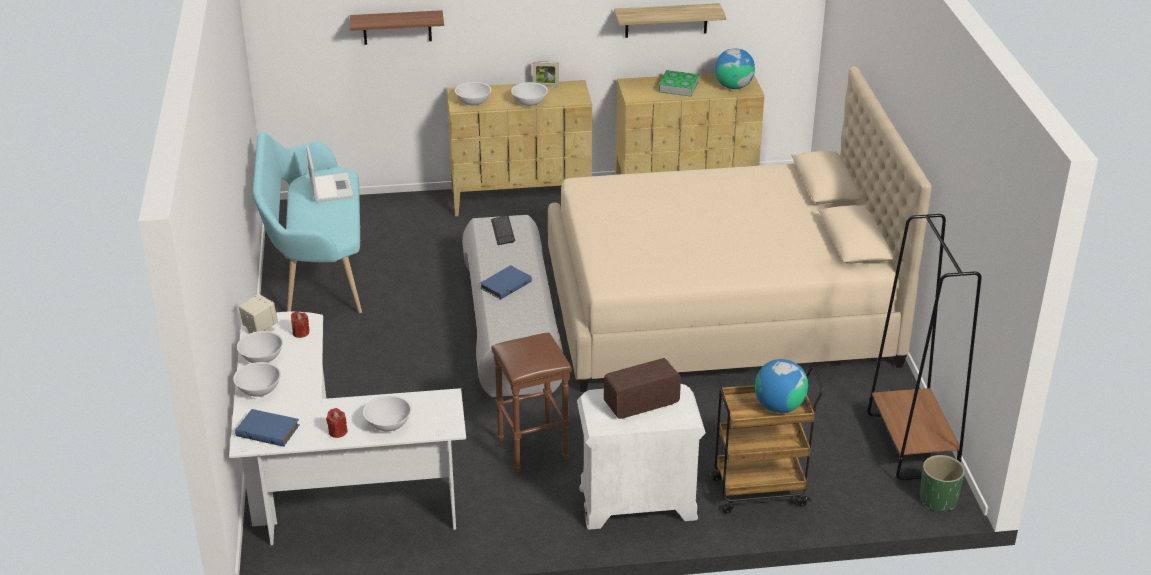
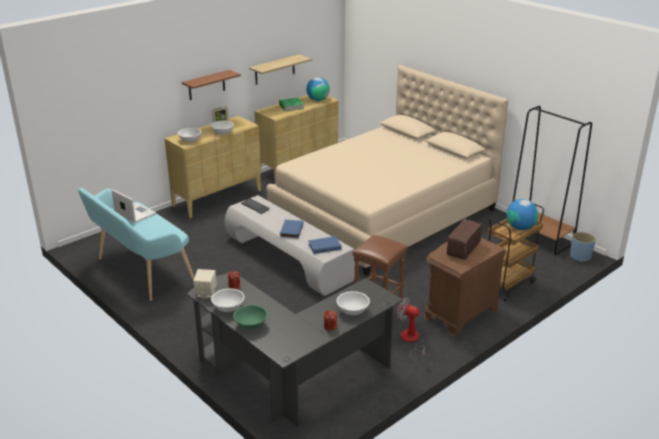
camera: 35 degrees left, 5 degrees down
white desk [229,312,466,545] -> black desk [187,273,403,427]
white bowl [233,362,281,397] -> green bowl [233,305,268,330]
blue book [235,409,300,447] -> blue book moved to [308,236,342,254]
shelf [350,10,444,45] -> shelf moved to [182,70,241,100]
white nightstand [577,384,706,530] -> brown nightstand [424,238,506,337]
green planter [920,455,965,511] -> blue planter [570,232,596,262]
none -> fan [397,297,425,362]

